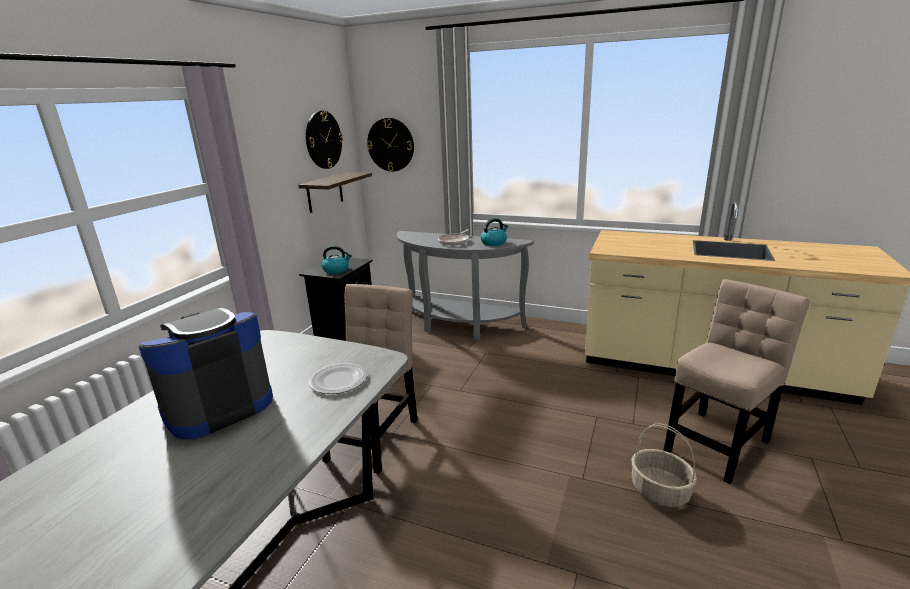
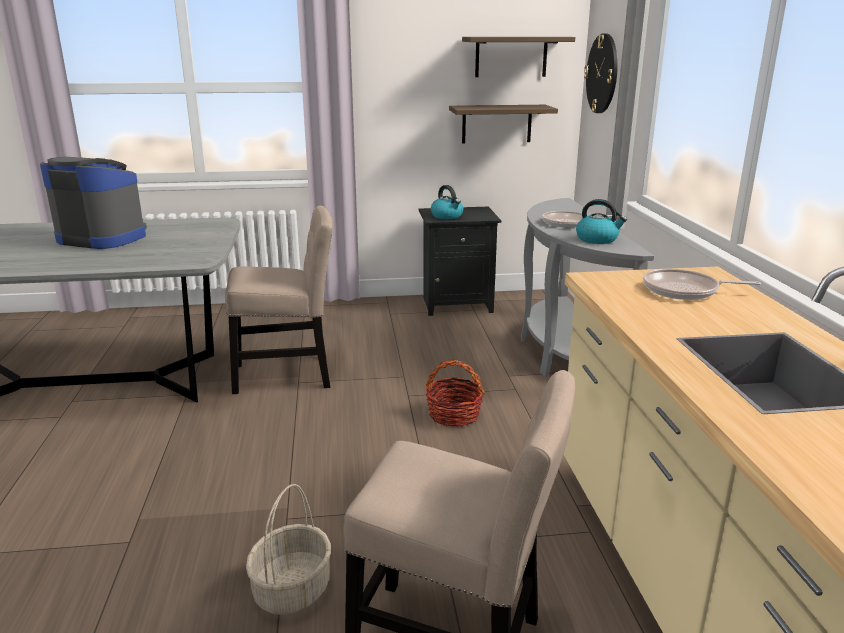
camera: 60 degrees right, 0 degrees up
wall clock [306,111,343,169] -> shelf [462,37,575,77]
plate [309,363,367,394] -> none
none -> basket [426,360,485,427]
none -> frying pan [643,269,761,300]

